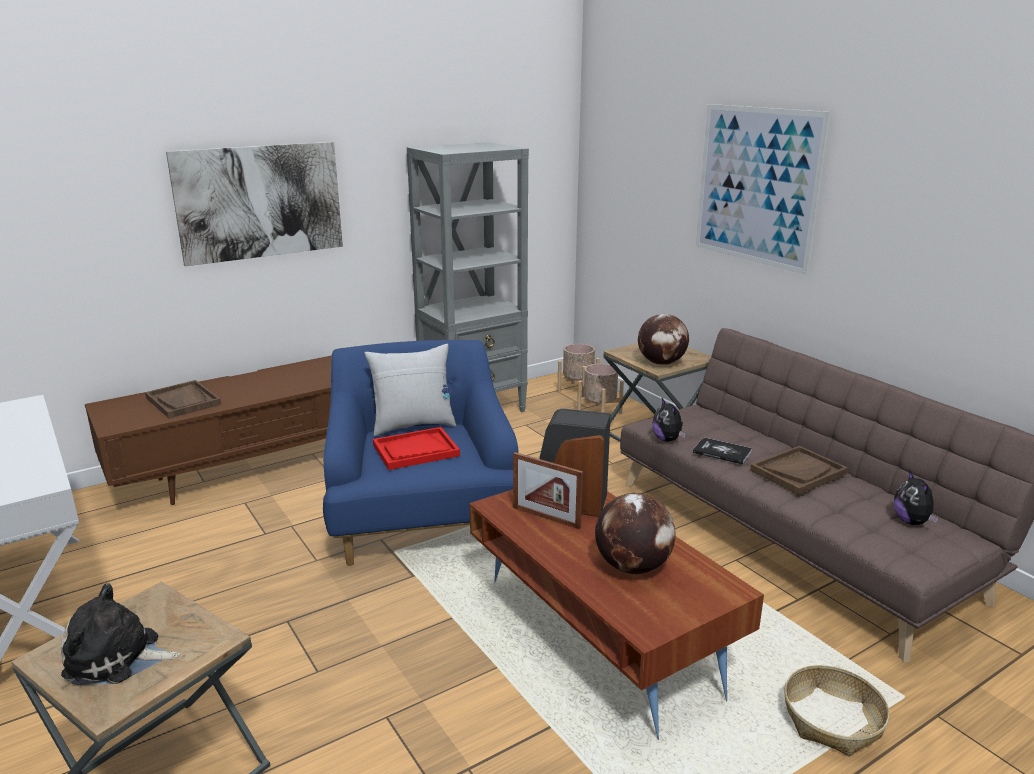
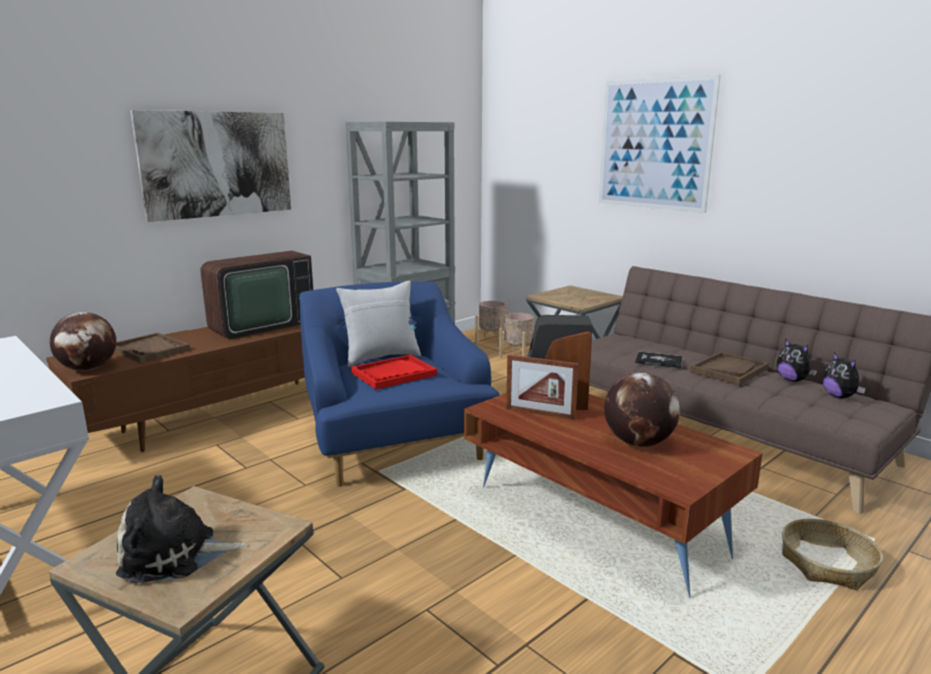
camera: 10 degrees left, 5 degrees down
globe [638,314,689,365] -> globe moved to [49,312,117,371]
plush toy [653,398,686,442] -> plush toy moved to [777,339,817,382]
none -> television [201,251,313,339]

